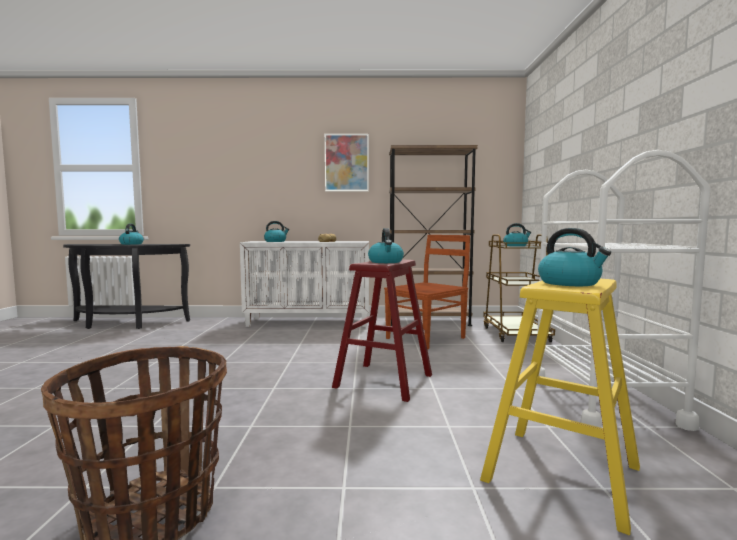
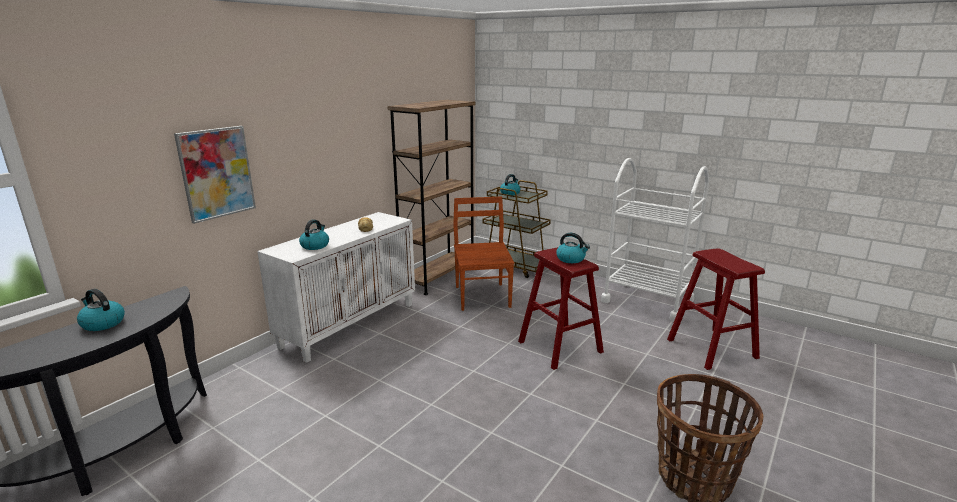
camera: 55 degrees left, 15 degrees up
picture [325,134,369,191] -> picture moved to [174,126,256,224]
yellow stool [480,279,640,535] -> red stool [667,248,765,370]
kettle [538,228,611,286] -> none

